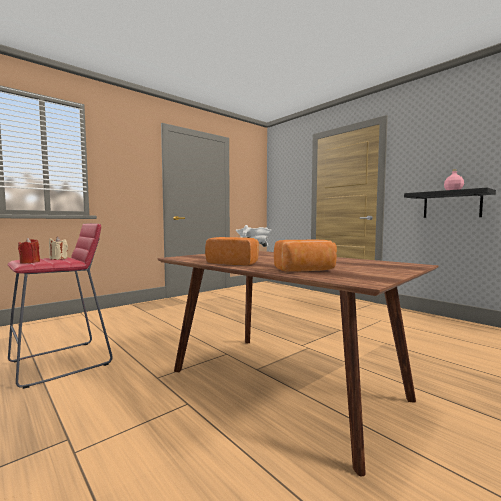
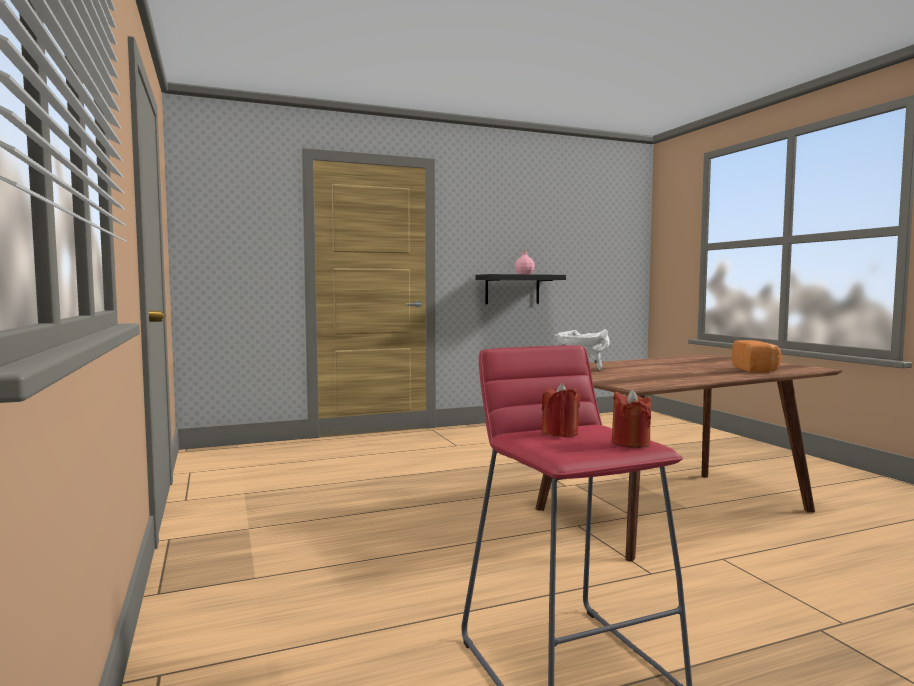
camera: 70 degrees left, 0 degrees up
beige candle [49,236,68,260] -> red candle [541,383,581,437]
bread [205,237,259,266] -> none

